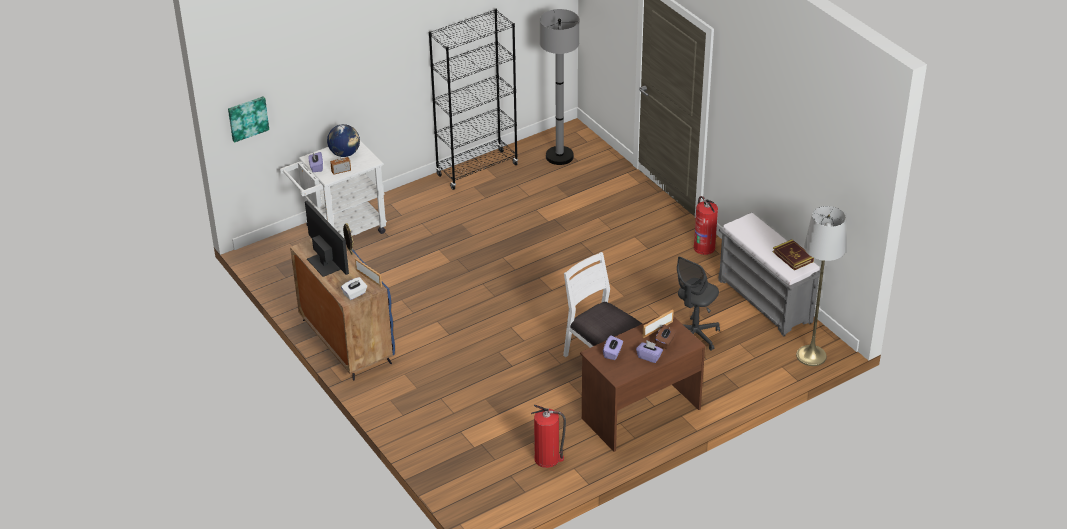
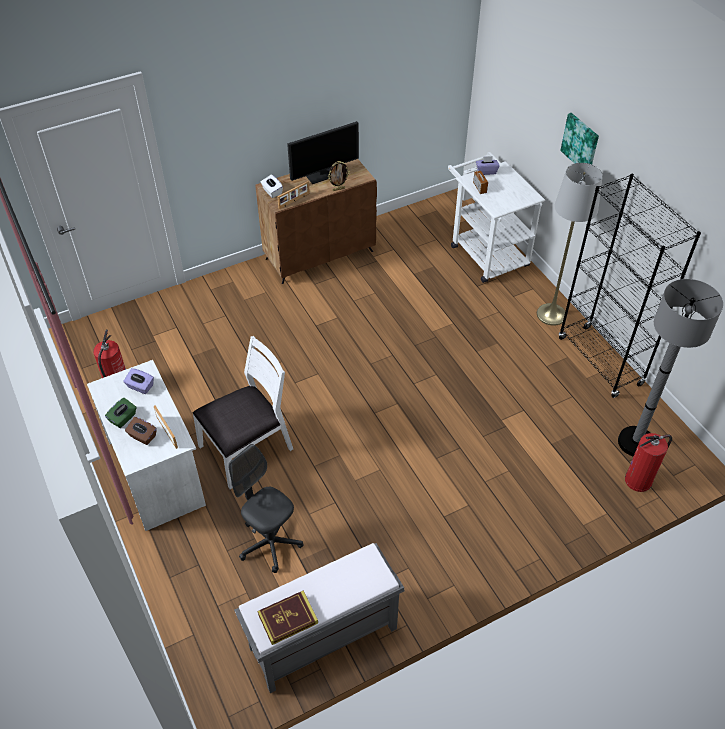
camera: 95 degrees right, 10 degrees up
picture [228,96,269,143] -> picture moved to [560,113,599,164]
blue cabinet [290,239,395,381] -> brown cabinet [255,159,377,284]
globe [327,124,360,157] -> none
brown desk [580,316,706,452] -> white desk [87,360,206,531]
purple tissue box [636,341,663,363] -> green tissue box [105,398,137,428]
fire extinguisher [694,196,718,255] -> fire extinguisher moved to [625,433,672,492]
grey floor lamp [796,206,846,366] -> grey floor lamp moved to [537,163,603,326]

